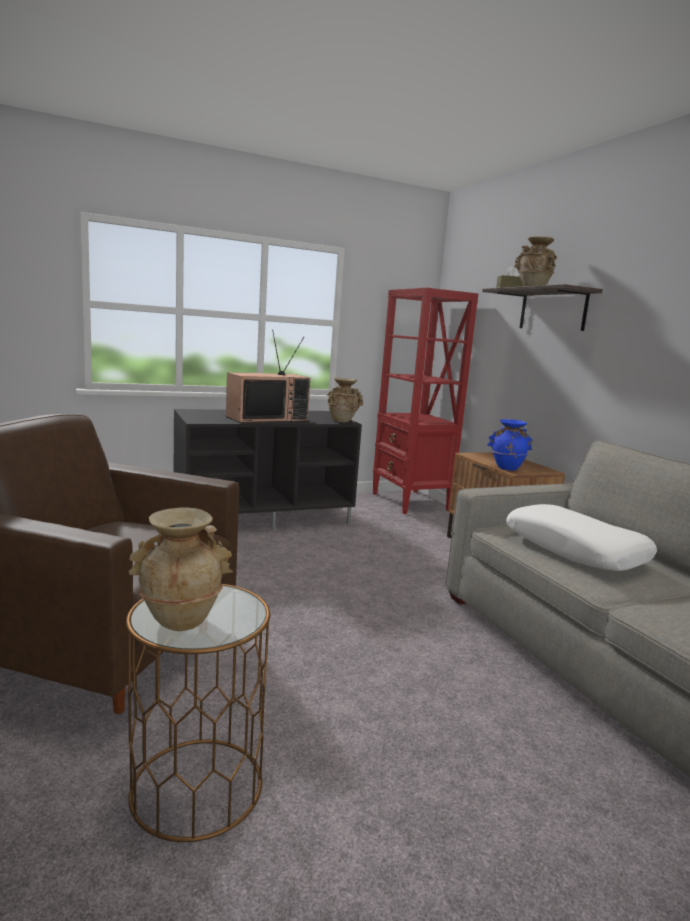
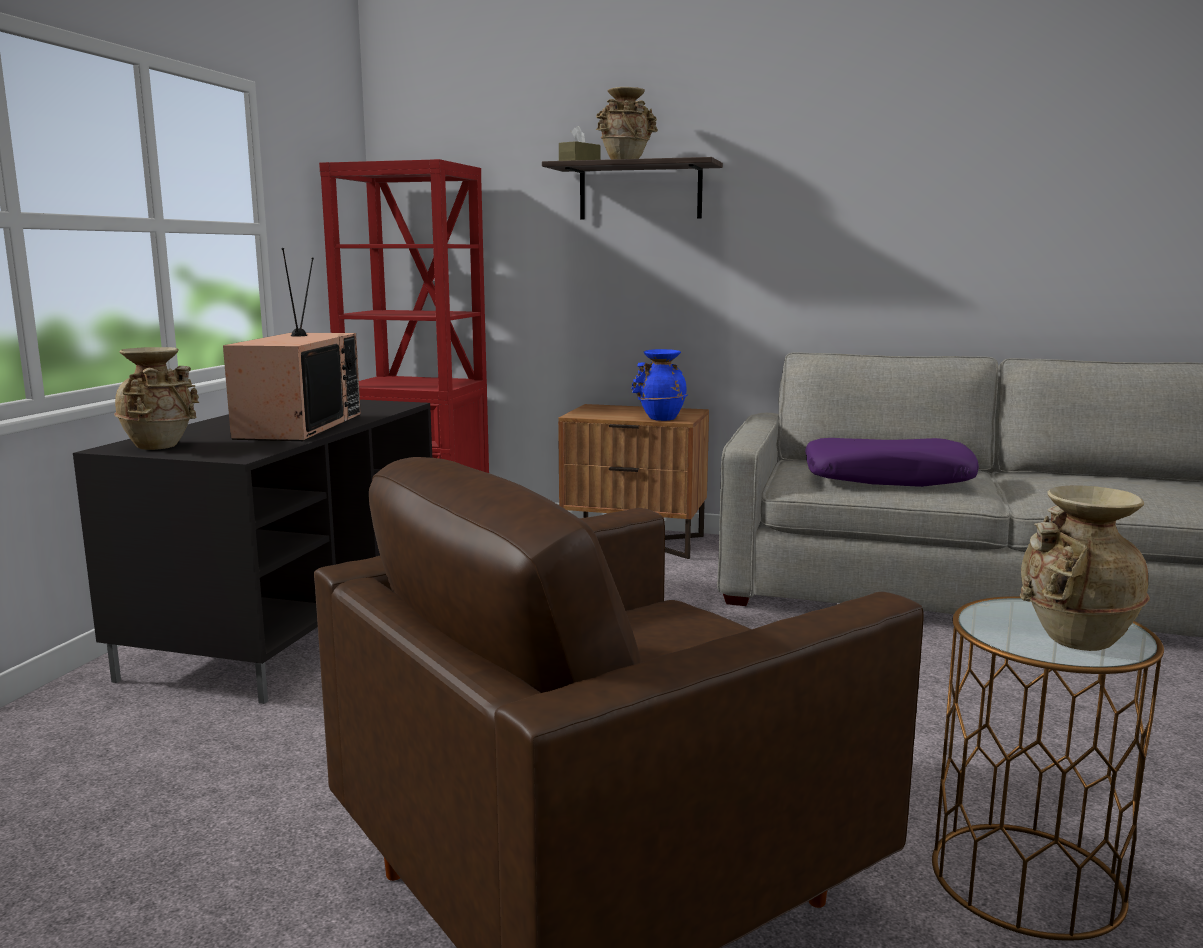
camera: 50 degrees left, 0 degrees up
beige vase [327,378,363,422] -> beige vase moved to [114,347,199,450]
white pillow [506,504,657,571] -> purple pillow [805,438,979,487]

